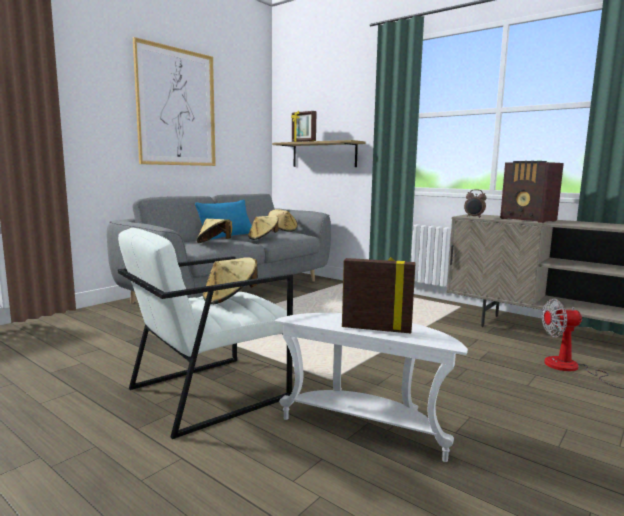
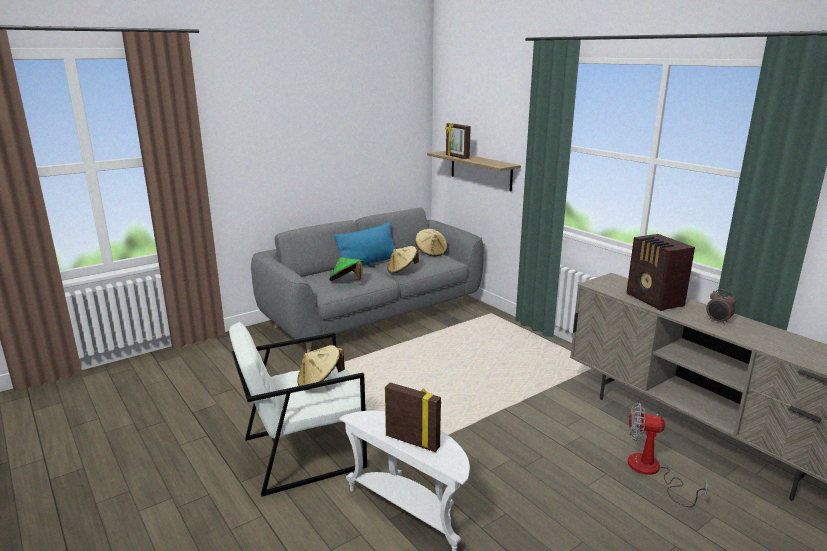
camera: 15 degrees right, 10 degrees up
picture [133,37,216,166] -> none
beige hat [197,219,232,243] -> green hat [329,257,364,281]
alarm clock [464,189,487,218] -> alarm clock moved to [706,289,736,325]

